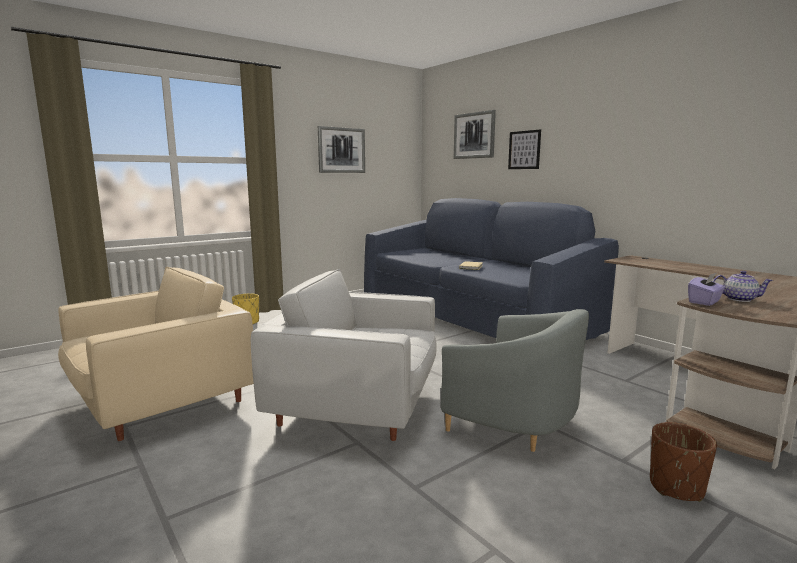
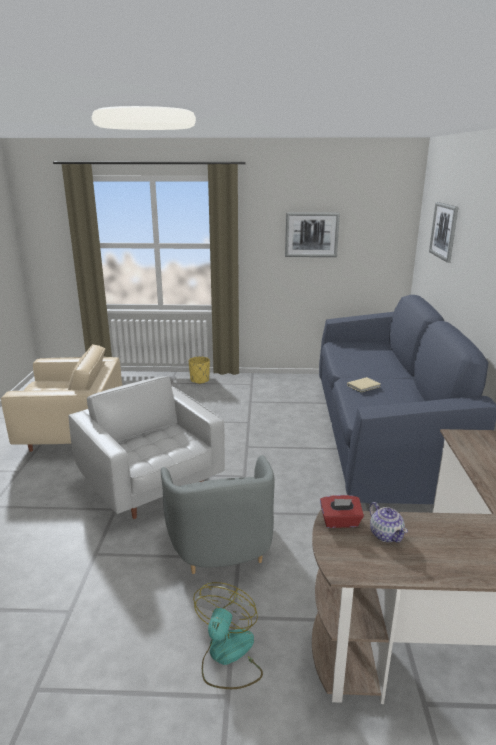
camera: 40 degrees right, 10 degrees up
picture [508,129,541,169] -> none
brown planter [650,422,717,502] -> fan [193,582,263,689]
purple tissue box [688,273,725,306] -> red tissue box [320,495,364,528]

